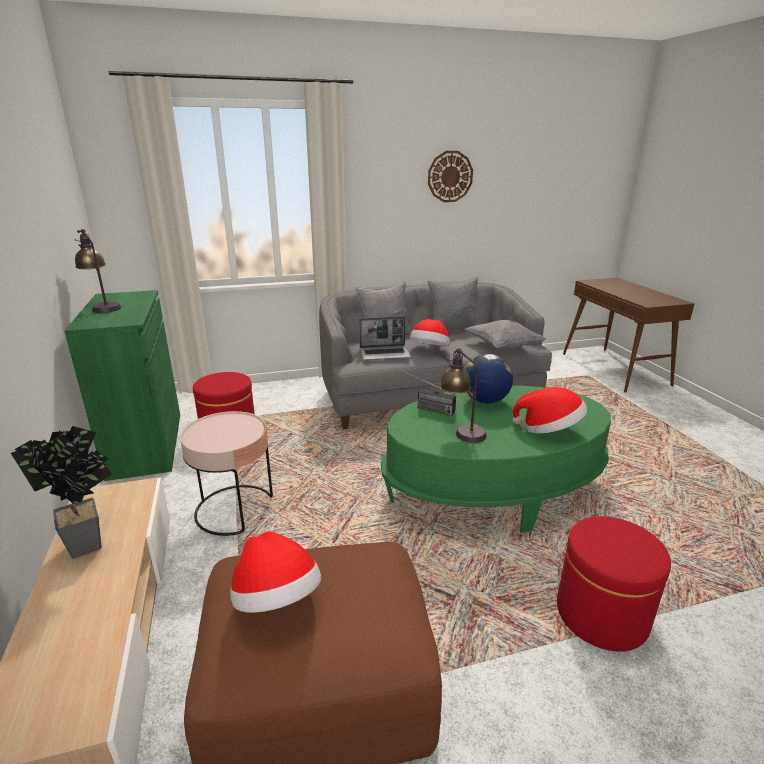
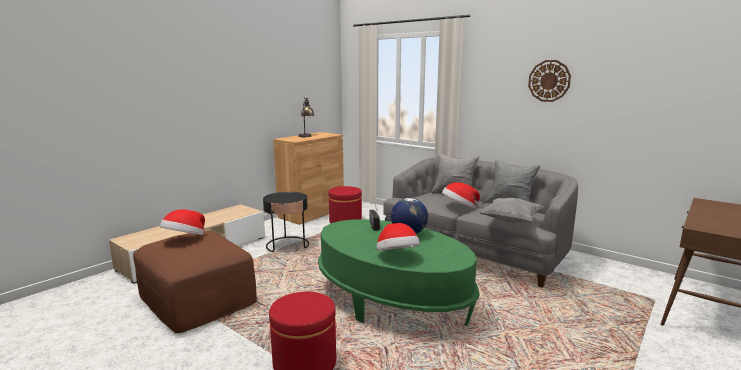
camera: 55 degrees right, 10 degrees down
potted plant [11,426,113,559] -> none
green cabinet [64,290,180,481] -> brown cabinet [273,132,344,225]
pink side table [180,411,273,536] -> black side table [263,192,309,252]
laptop [359,316,411,360] -> none
table lamp [439,348,487,443] -> none

